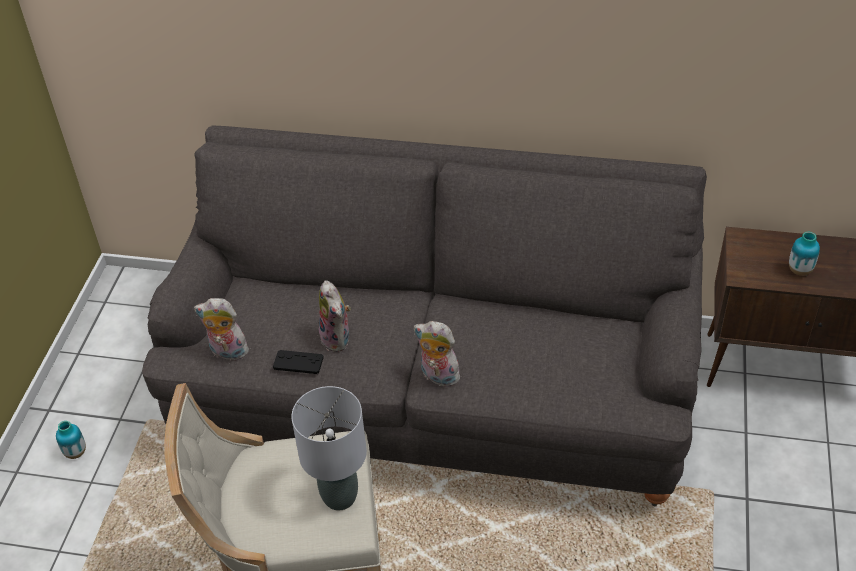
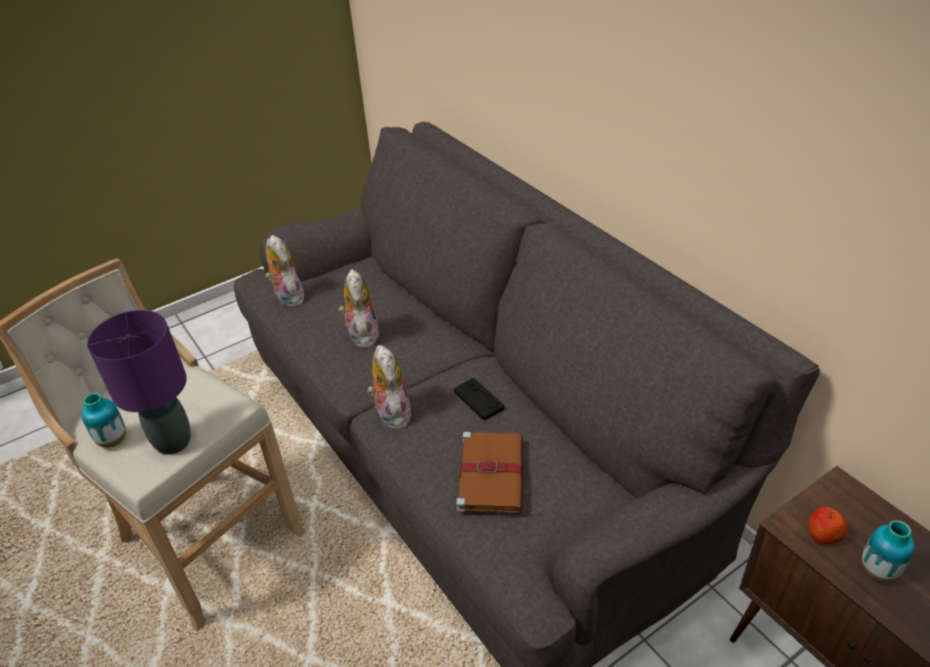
camera: 45 degrees right, 5 degrees down
vase [56,421,86,459] -> vase moved to [82,393,126,448]
black game controller [273,350,324,374] -> black game controller moved to [454,378,504,420]
grey table lamp [291,386,367,510] -> purple table lamp [87,310,191,455]
plush toy [319,280,351,352] -> plush toy turned 150 degrees clockwise [338,269,380,348]
none -> brown book [456,432,523,513]
none -> apple [808,507,847,544]

